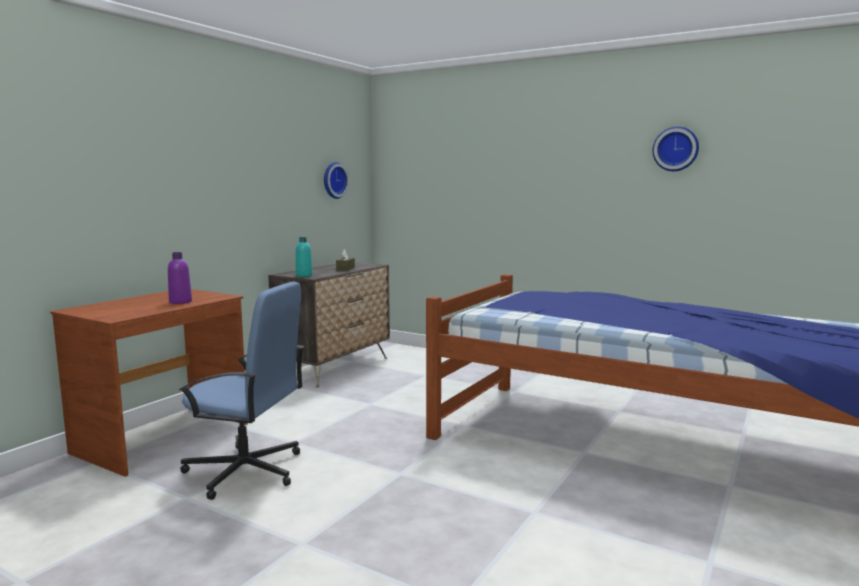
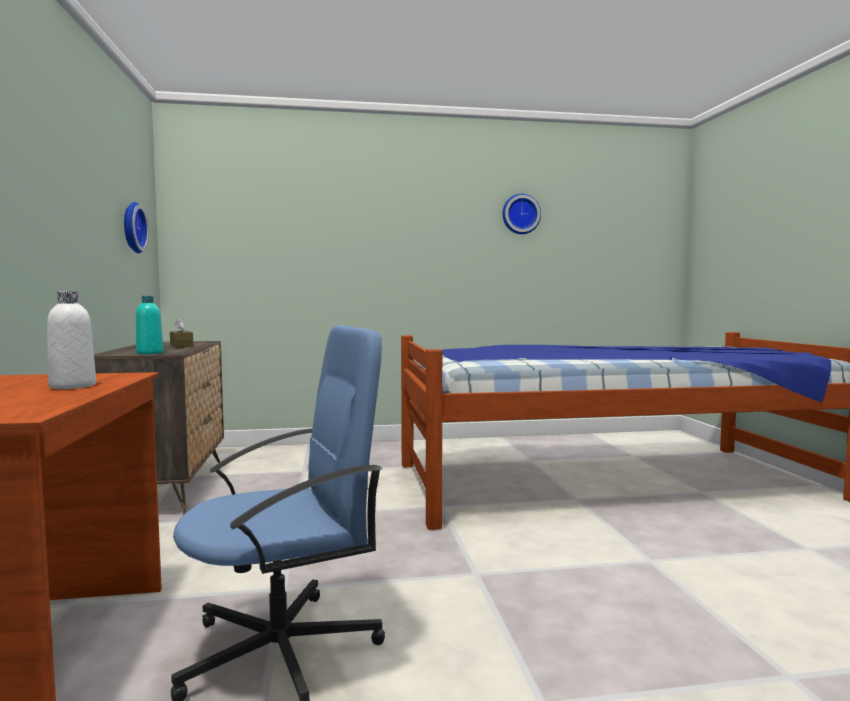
camera: 40 degrees left, 5 degrees down
purple bottle [168,252,192,304] -> white bottle [47,291,96,389]

